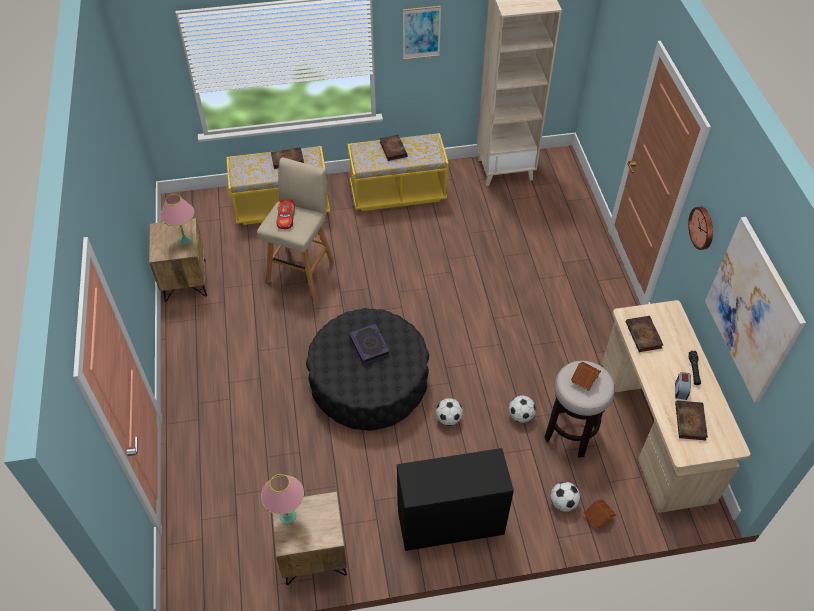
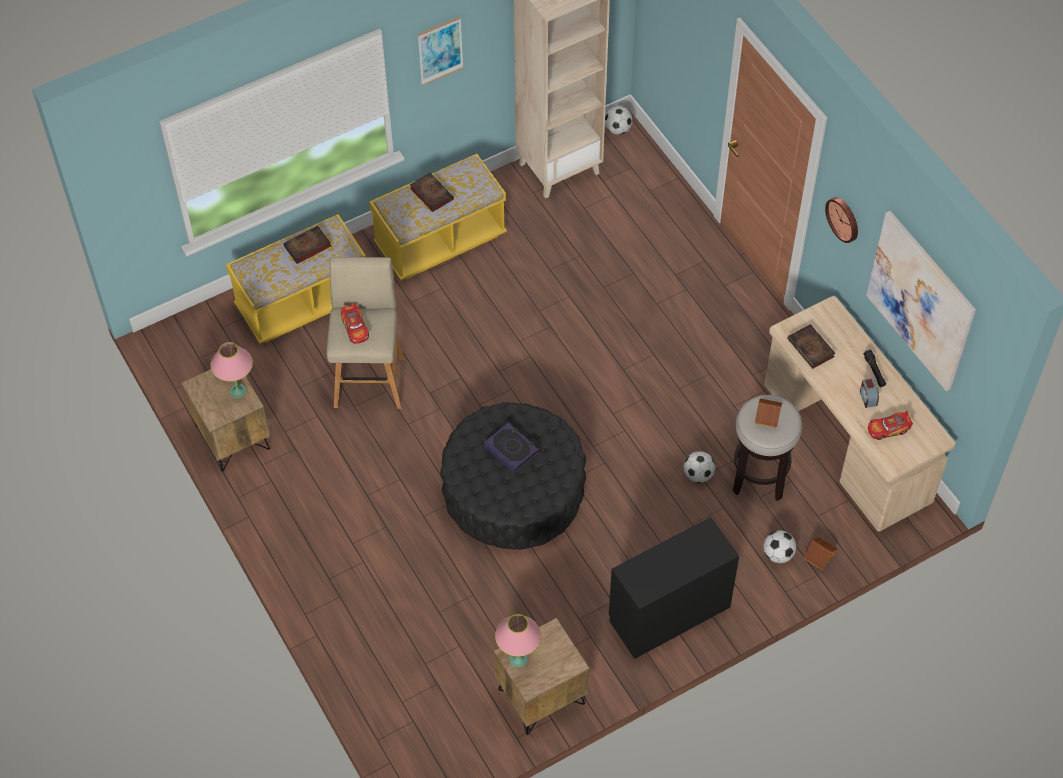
camera: 20 degrees left, 5 degrees up
football [436,398,463,426] -> football moved to [605,106,633,135]
book [675,400,708,440] -> toy car [868,411,913,440]

